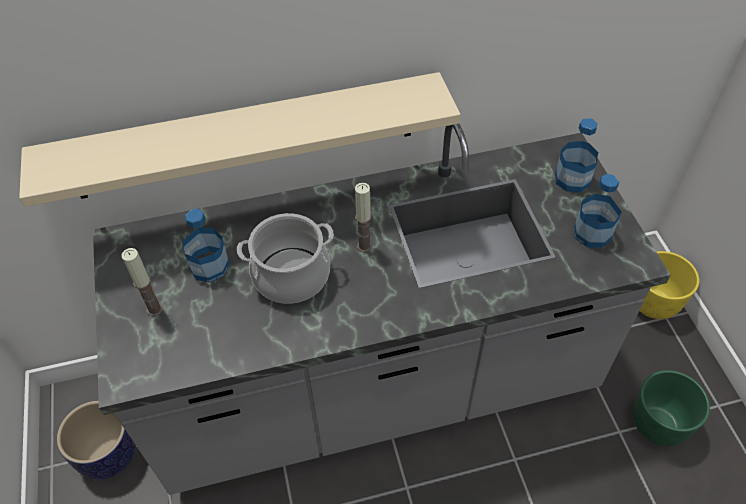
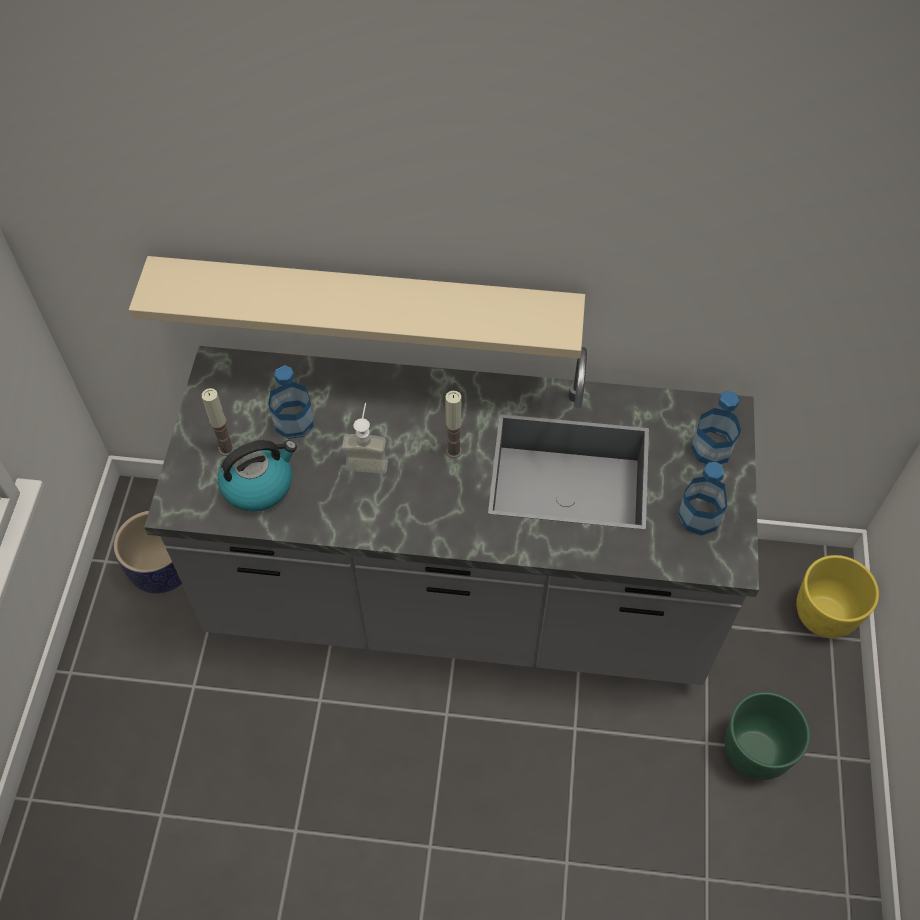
camera: 20 degrees right, 5 degrees up
cooking pot [237,213,334,304] -> soap dispenser [342,403,388,474]
none -> kettle [218,440,297,512]

